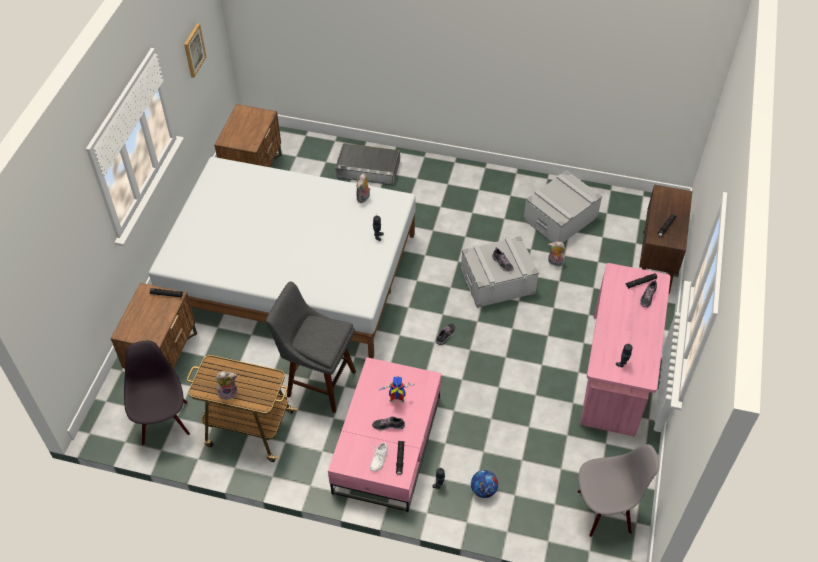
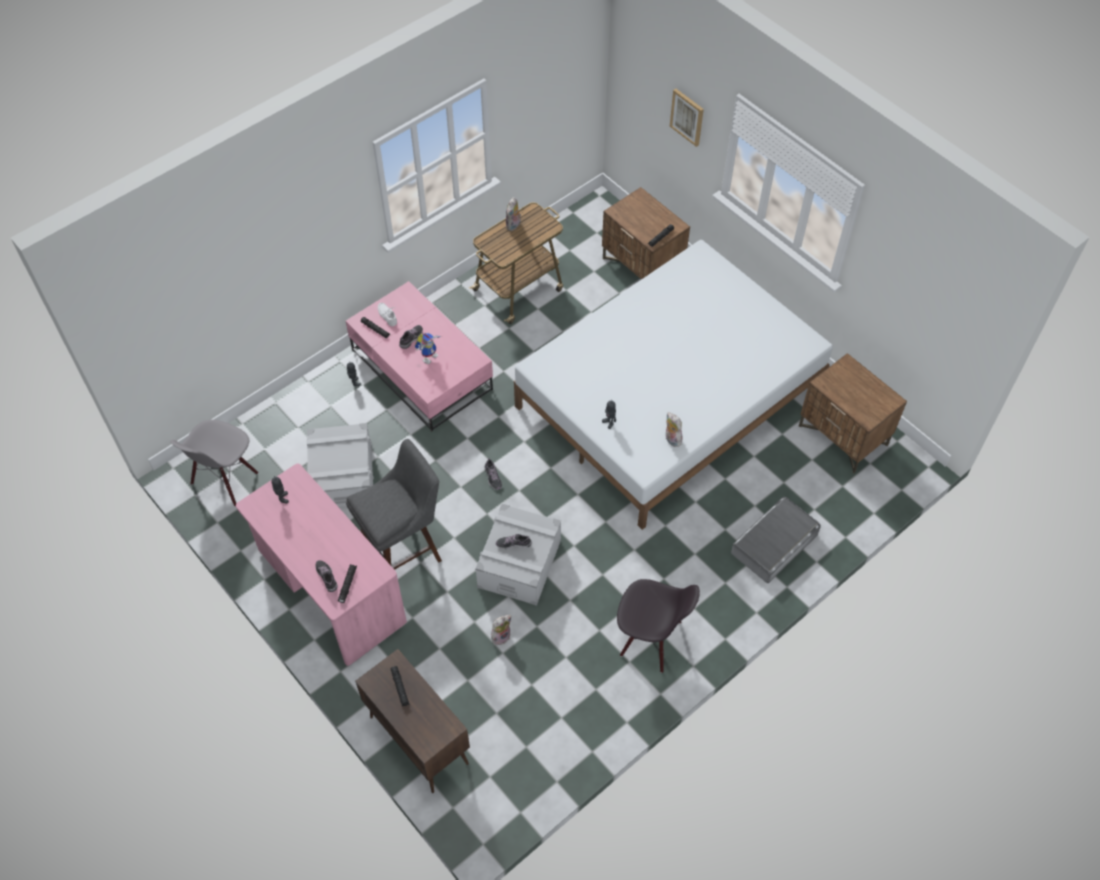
camera: 125 degrees right, 5 degrees up
black chair [124,341,190,446] -> black chair moved to [617,579,700,673]
picture [184,23,206,78] -> picture moved to [670,89,704,147]
grey stool [266,281,356,413] -> grey stool moved to [346,439,442,570]
football [471,470,498,498] -> none
grey storage box [523,170,602,243] -> grey storage box moved to [307,423,374,510]

